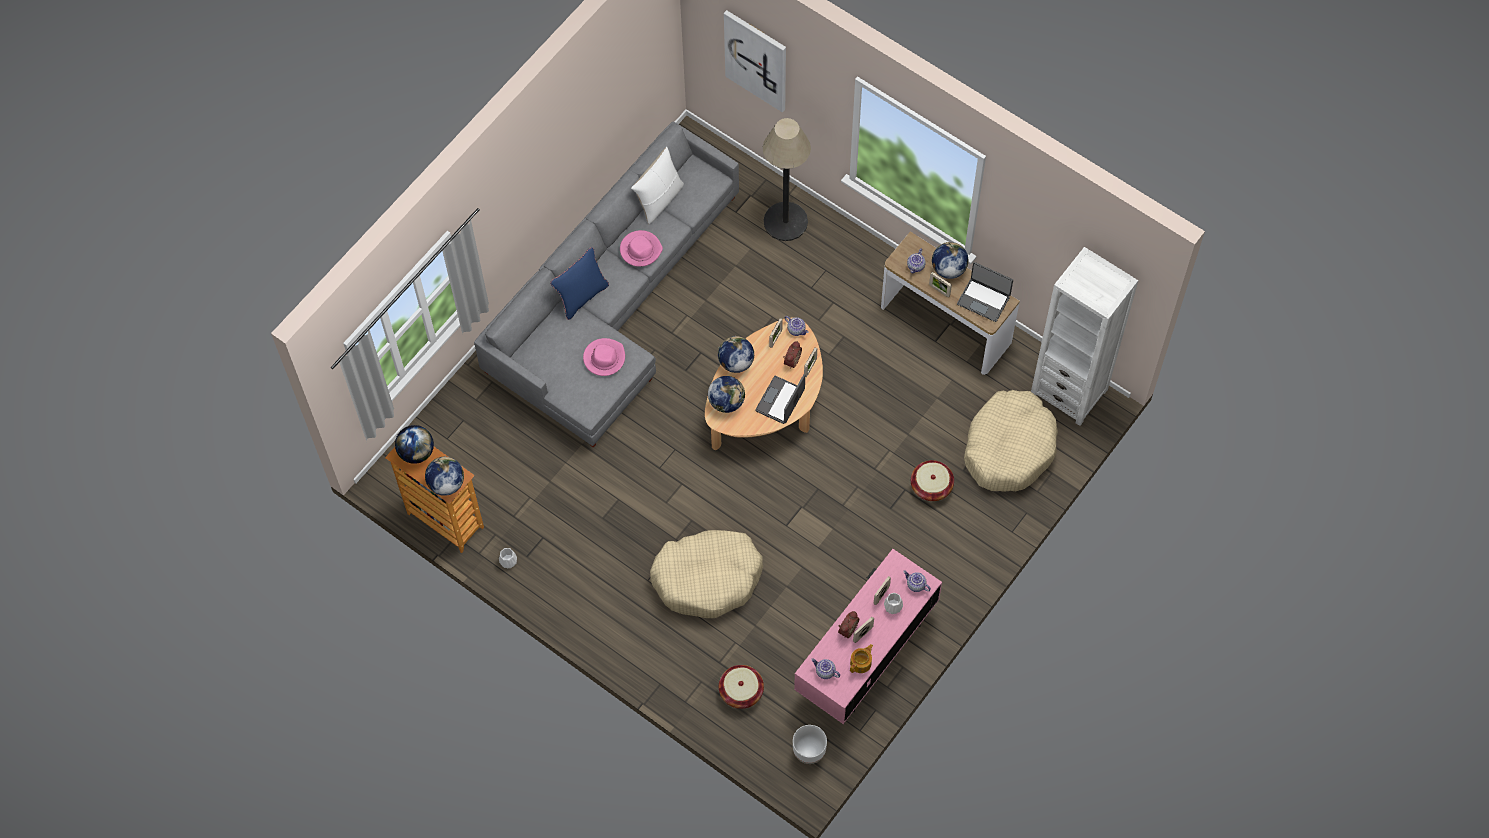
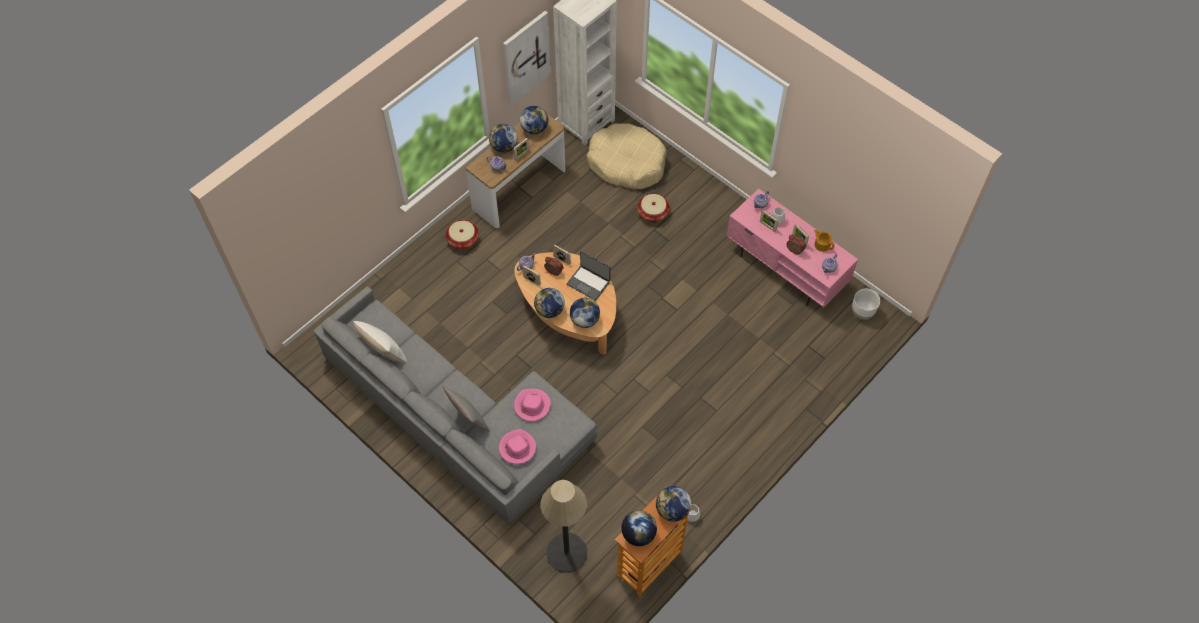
camera: 85 degrees left, 5 degrees down
blue pillow [550,247,609,320] -> grey pillow [442,386,490,432]
pink hat [620,230,663,267] -> pink hat moved to [499,429,536,464]
beige dog bed [650,530,763,618] -> none
basket [719,665,764,709] -> basket moved to [446,220,479,249]
picture [724,10,786,112] -> picture moved to [503,11,551,105]
floor lamp [762,118,811,241] -> floor lamp moved to [541,480,587,573]
laptop [957,262,1013,322] -> globe [520,106,548,134]

